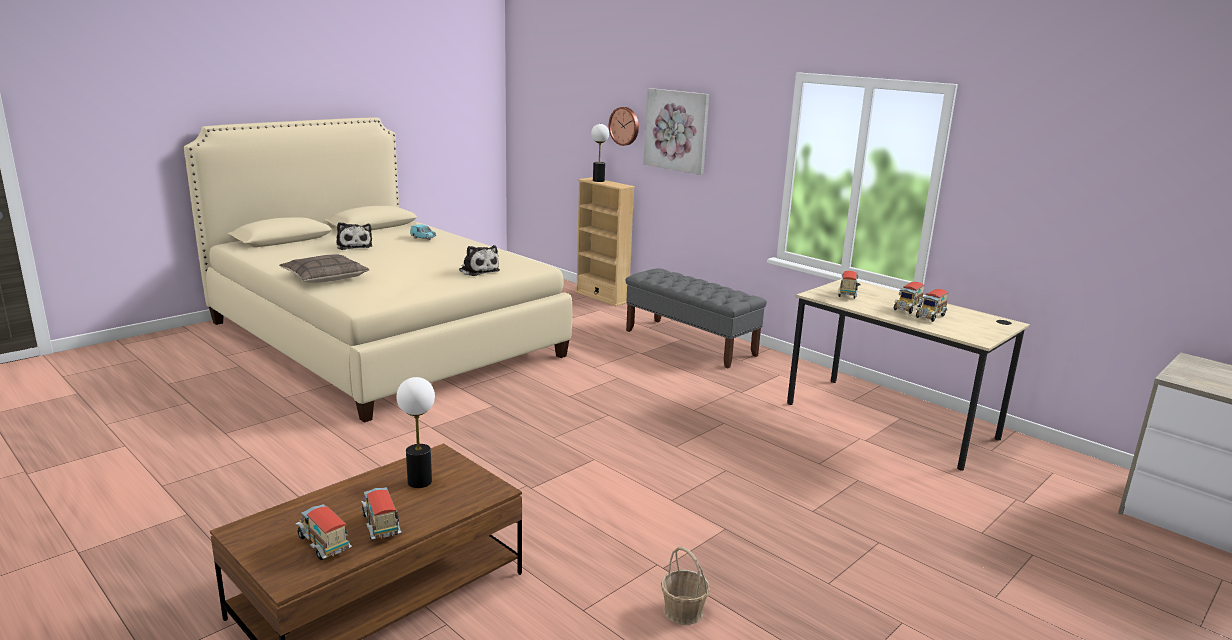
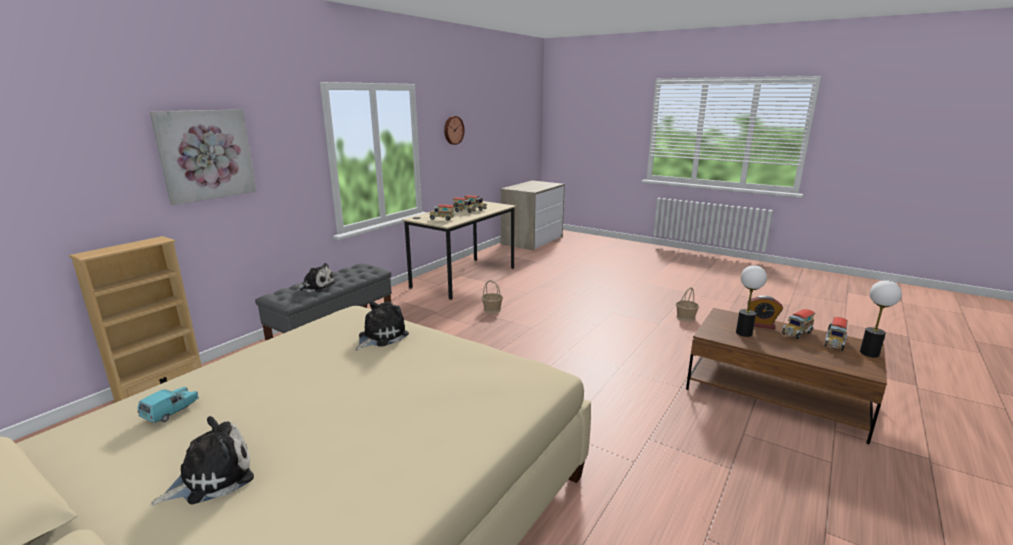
camera: 100 degrees left, 0 degrees up
pillow [279,254,369,283] -> none
table lamp [591,124,609,182] -> table lamp moved to [860,280,902,358]
wall clock [609,107,639,146] -> wall clock moved to [444,116,465,145]
none -> plush toy [295,263,335,293]
none -> basket [481,280,503,314]
none -> alarm clock [747,296,783,329]

